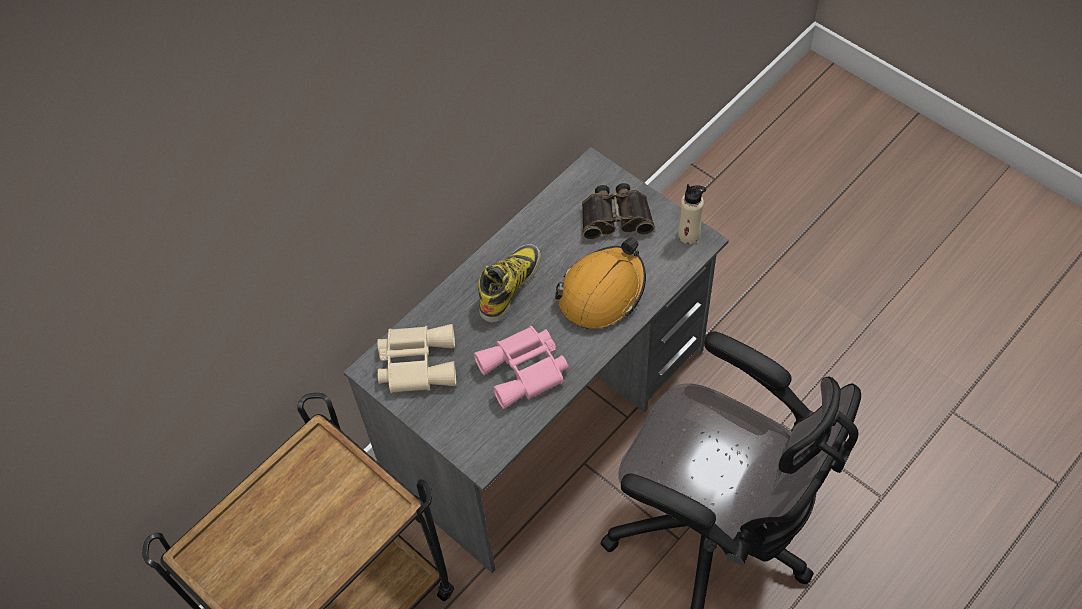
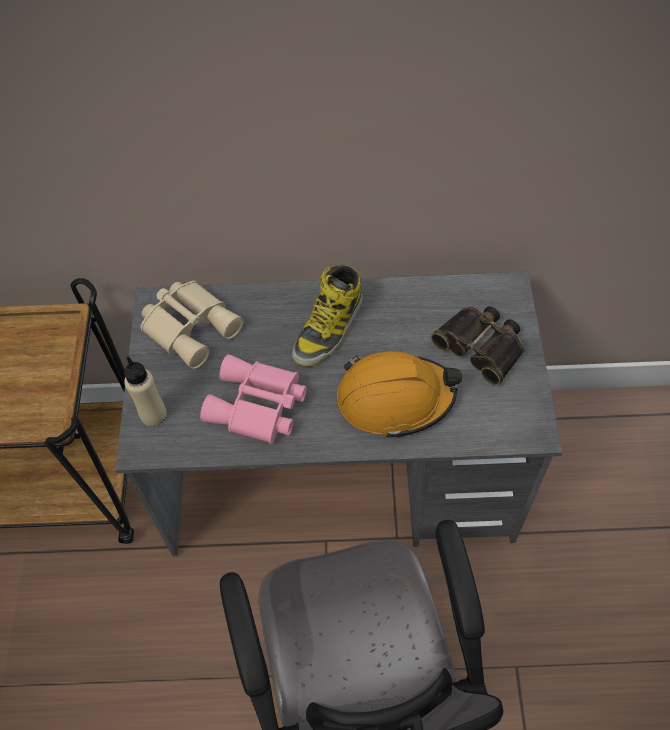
camera: 45 degrees right, 0 degrees up
boot [478,244,541,323] -> boot turned 135 degrees clockwise [292,265,363,367]
beige bottle [678,184,706,244] -> beige bottle moved to [124,356,167,427]

